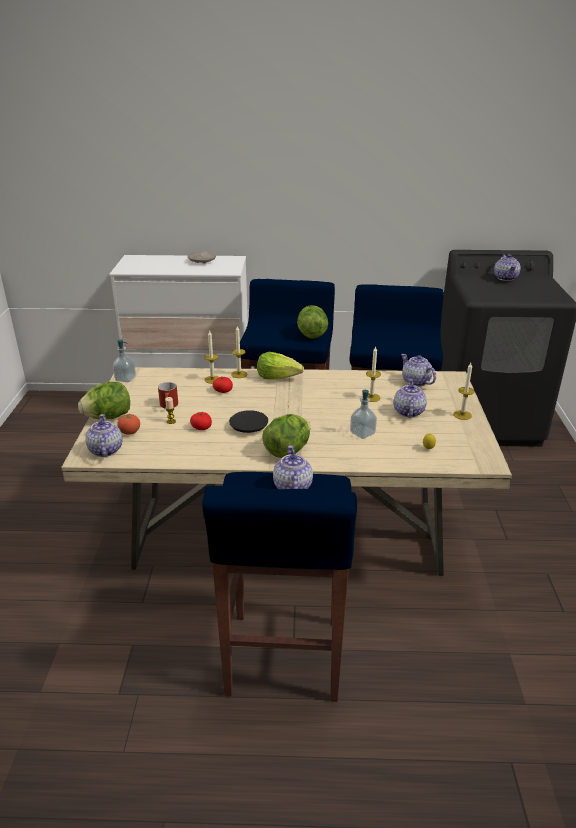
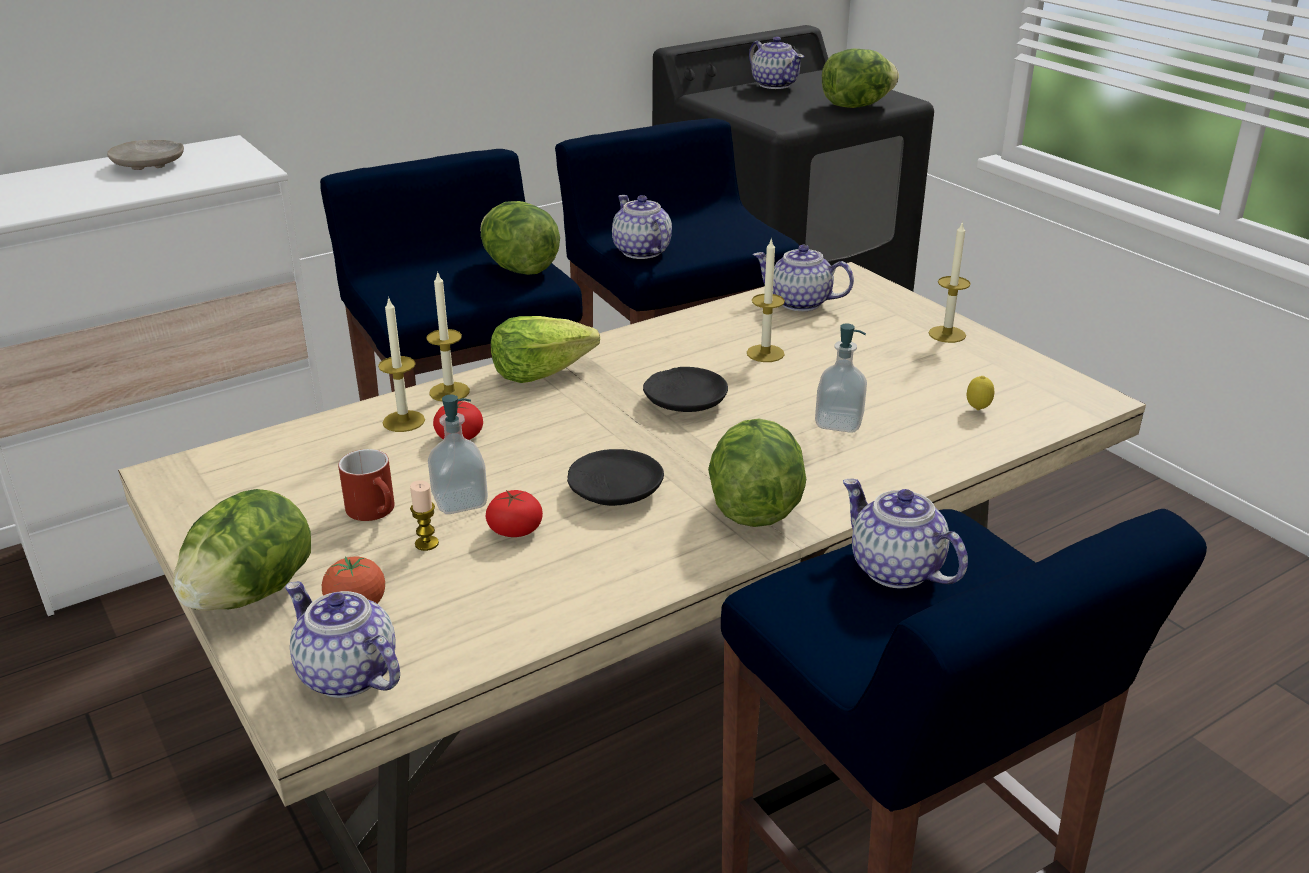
camera: 35 degrees left, 0 degrees up
soap dispenser [113,339,136,382] -> soap dispenser moved to [428,395,488,514]
teapot [394,379,427,418] -> teapot moved to [612,195,672,259]
none -> black plate [643,367,728,412]
none -> lettuce [822,49,899,108]

